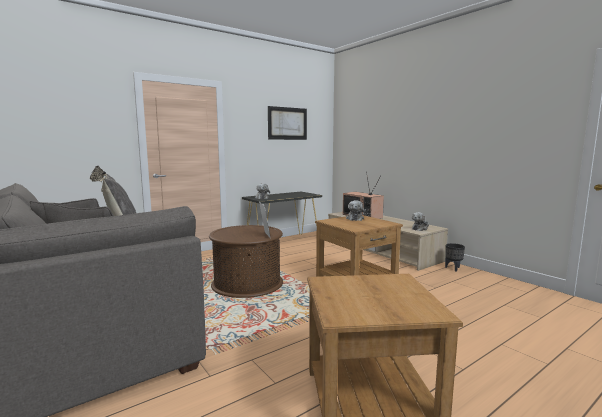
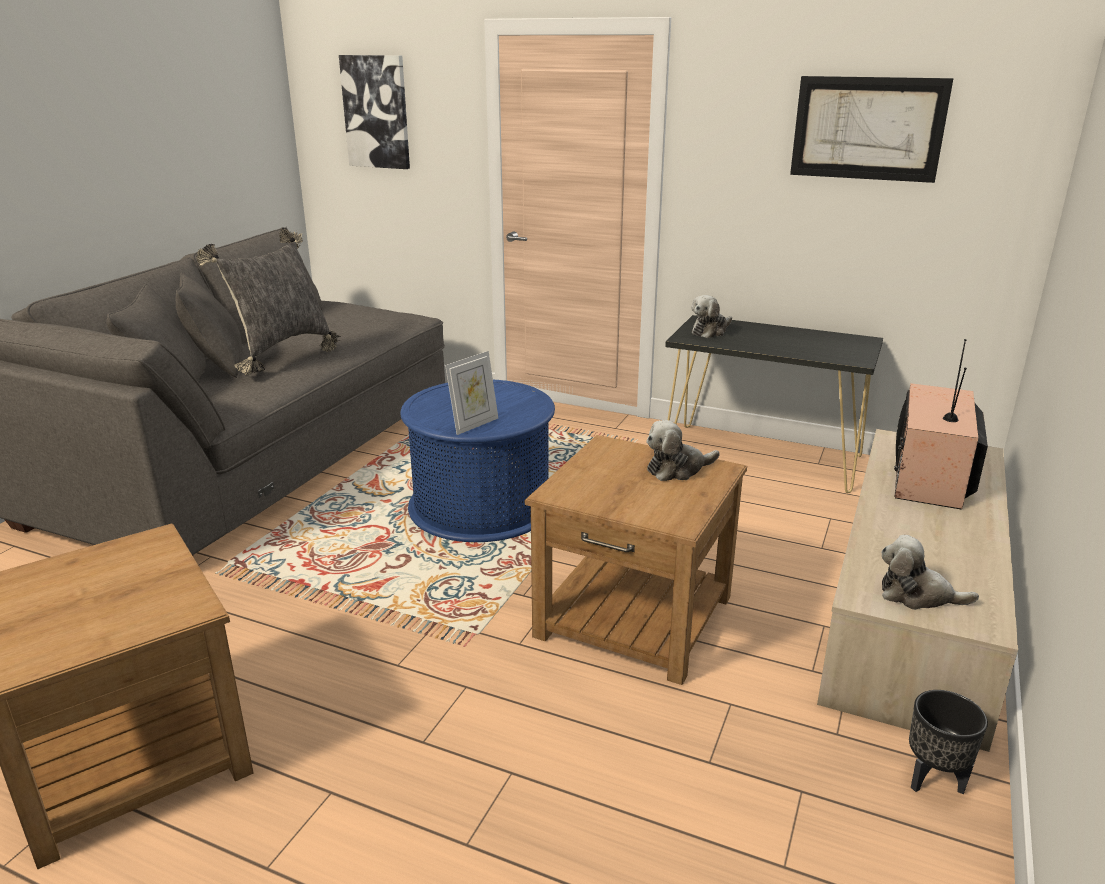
camera: 60 degrees right, 15 degrees up
brown coffee table [209,225,283,298] -> blue coffee table [400,380,555,542]
none -> picture [339,55,410,169]

